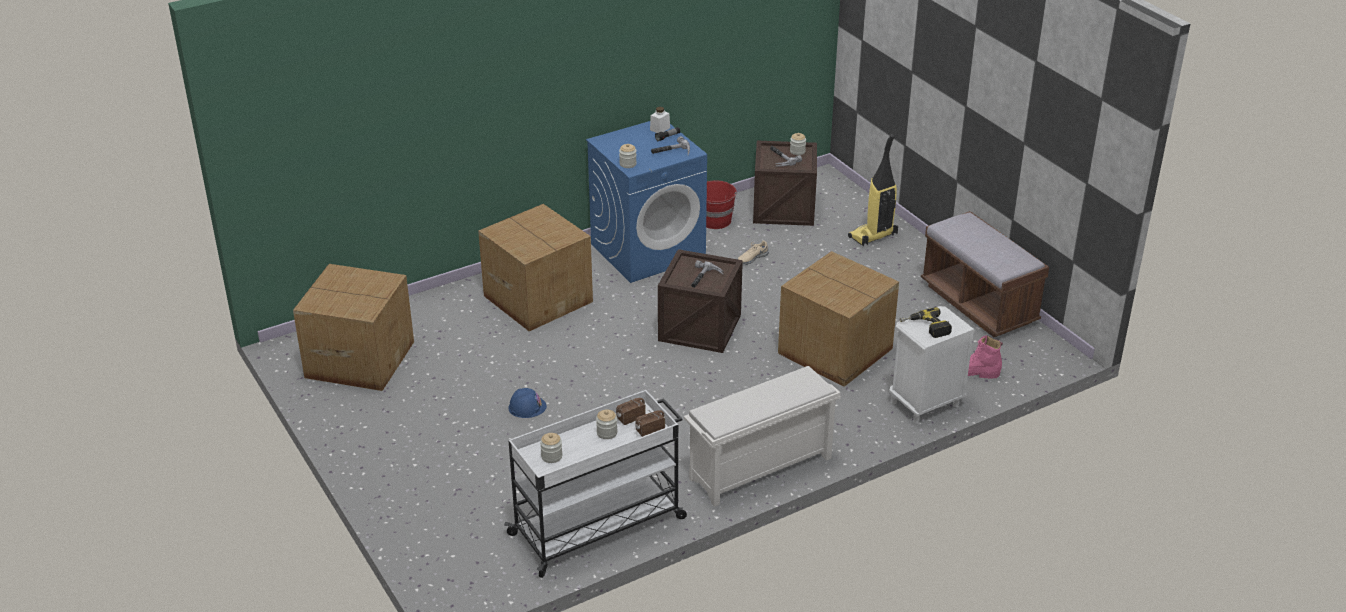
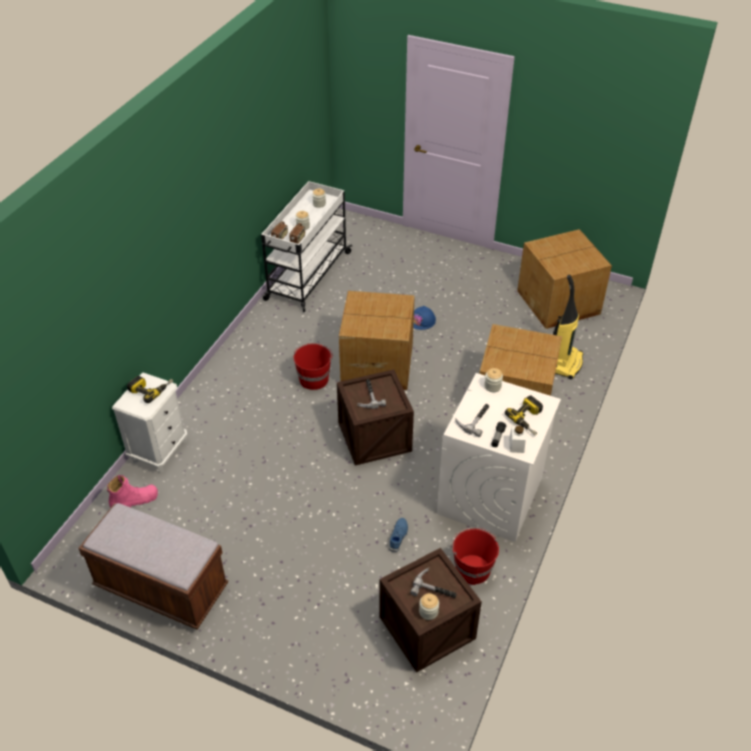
camera: 145 degrees right, 10 degrees up
blue washing machine [586,121,707,283] -> white washing machine [437,373,561,542]
white shoe rack [684,366,841,507] -> none
beige shoe [738,241,769,264] -> blue shoe [389,518,408,552]
cardboard box [778,251,899,387] -> cardboard box moved to [339,291,415,390]
vacuum cleaner [848,134,898,246] -> vacuum cleaner moved to [553,275,584,379]
none -> red bucket [293,343,333,390]
none -> power drill [505,396,543,436]

